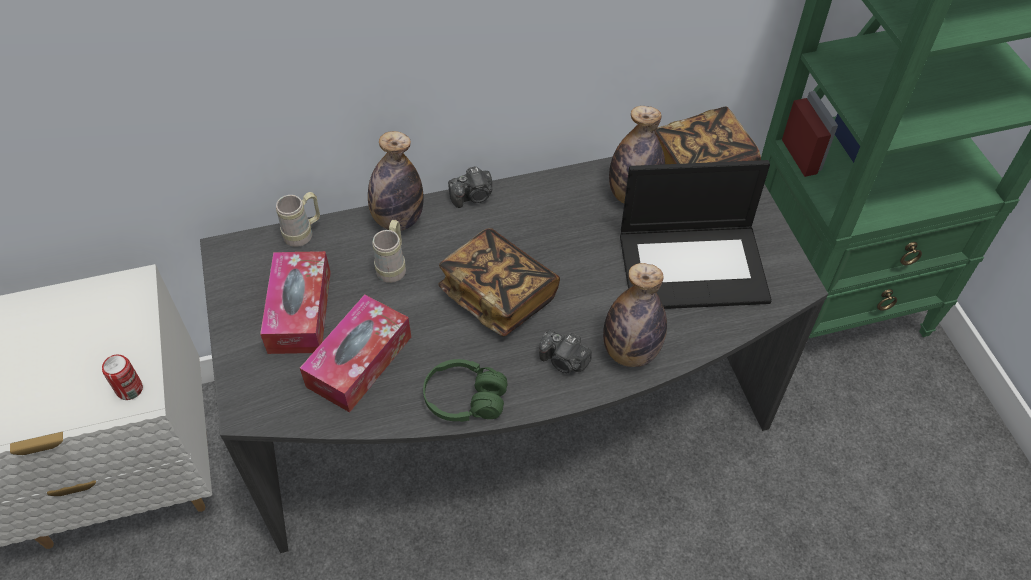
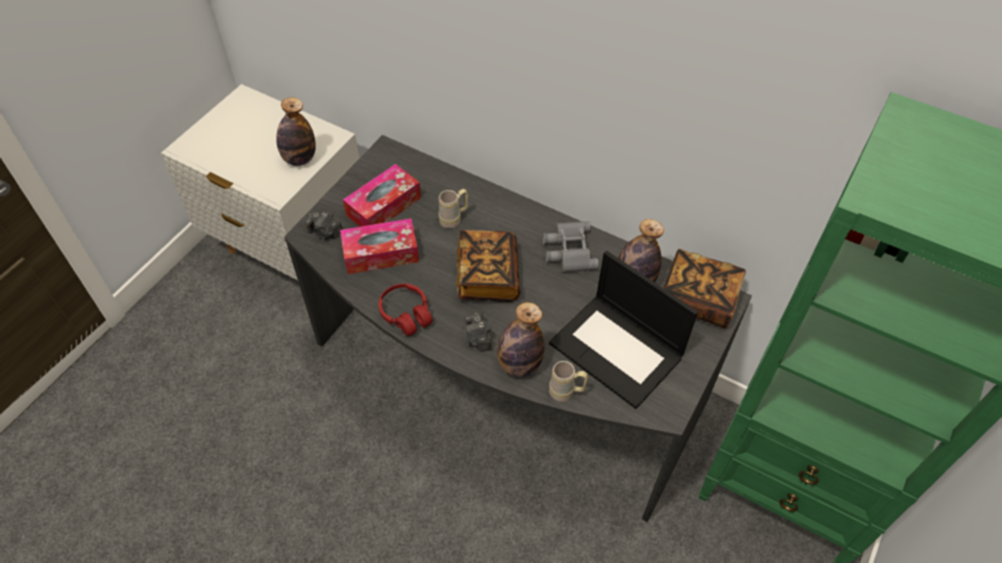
camera: 45 degrees right, 0 degrees up
can [102,355,143,400] -> none
beige mug [276,192,320,247] -> beige mug moved to [549,361,588,402]
bottle [368,131,424,231] -> bottle moved to [276,97,316,166]
green headphones [423,359,508,422] -> red headphones [378,284,433,336]
camera [448,166,492,208] -> camera moved to [305,211,343,239]
none -> grey binoculars [543,221,599,272]

